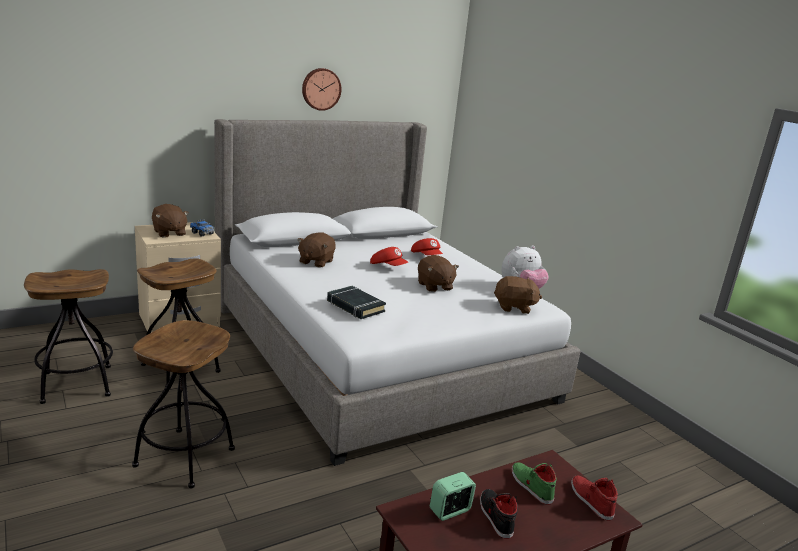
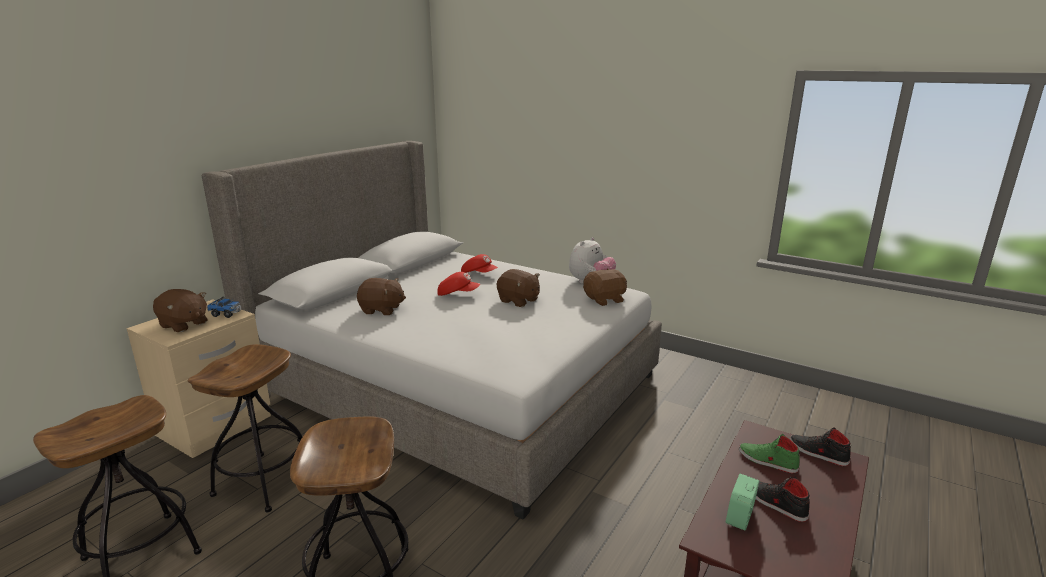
camera: 25 degrees left, 0 degrees up
brown plush toy [297,232,336,268] -> brown plush toy turned 75 degrees counterclockwise [357,278,406,315]
wall clock [302,68,341,111] -> none
black book [327,286,386,319] -> none
red shoe [571,475,618,521] -> black shoe [790,427,851,466]

